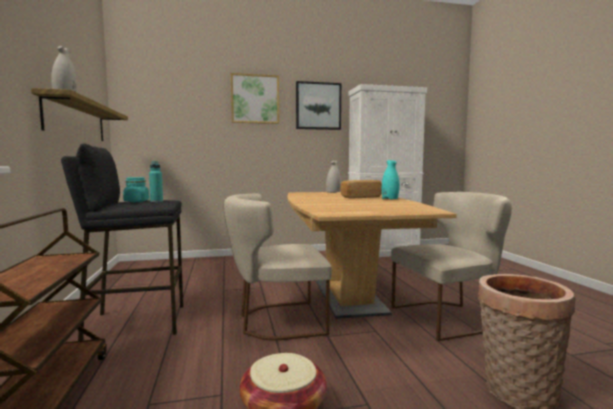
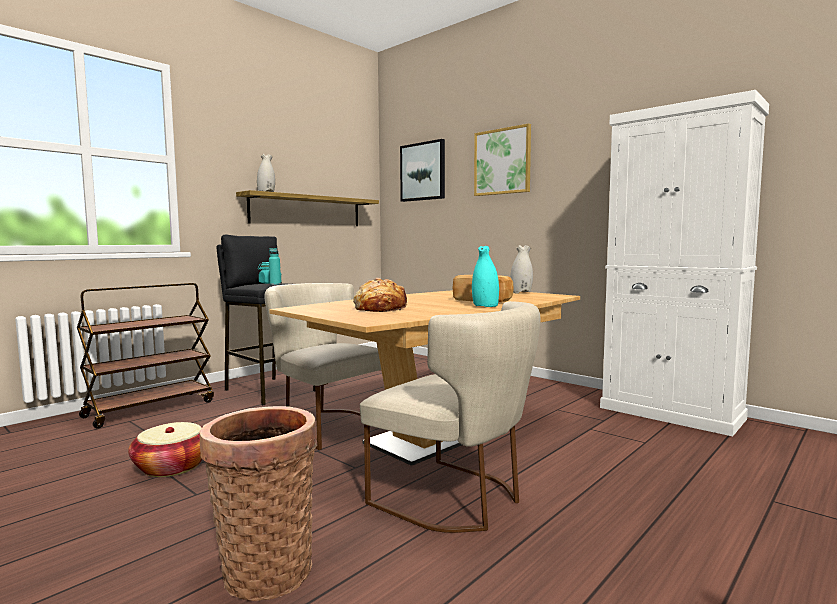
camera: 55 degrees right, 0 degrees up
picture [296,81,341,130] -> picture moved to [400,139,445,202]
none -> bread [353,278,407,312]

